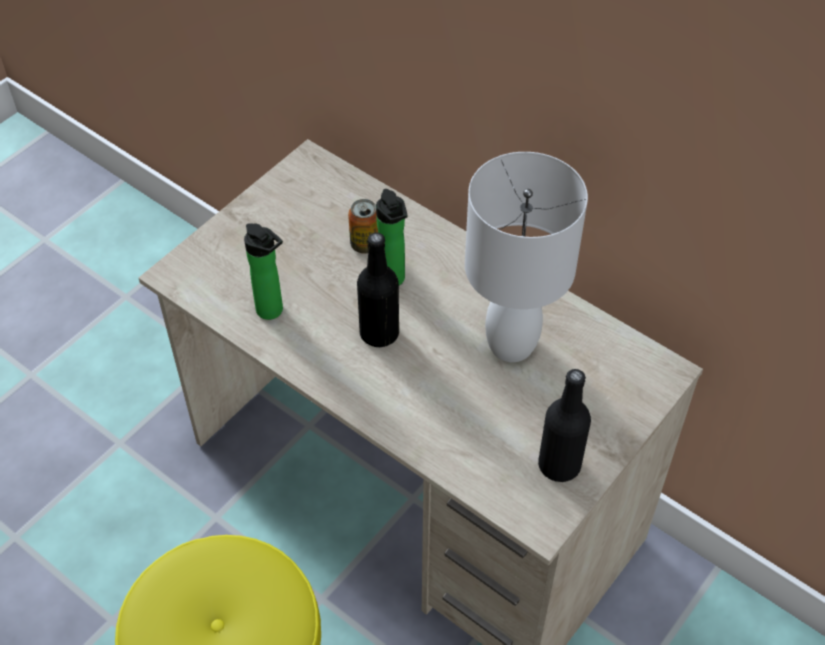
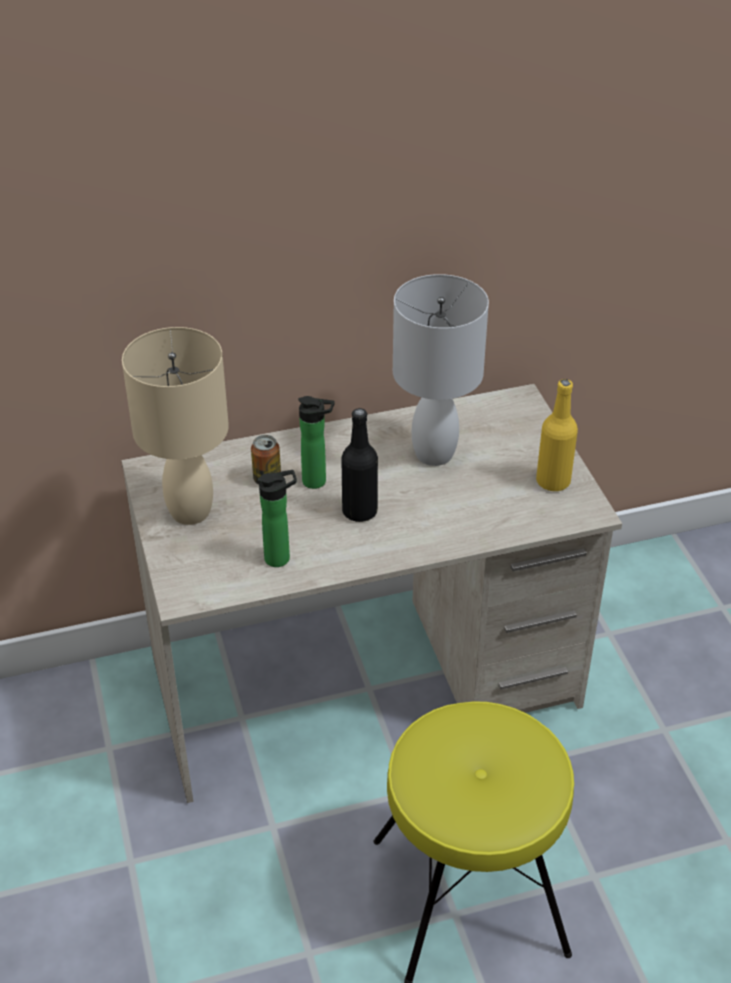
camera: 55 degrees left, 10 degrees down
black bottle [538,369,591,482] -> yellow bottle [536,379,578,492]
none -> beige table lamp [122,327,229,525]

